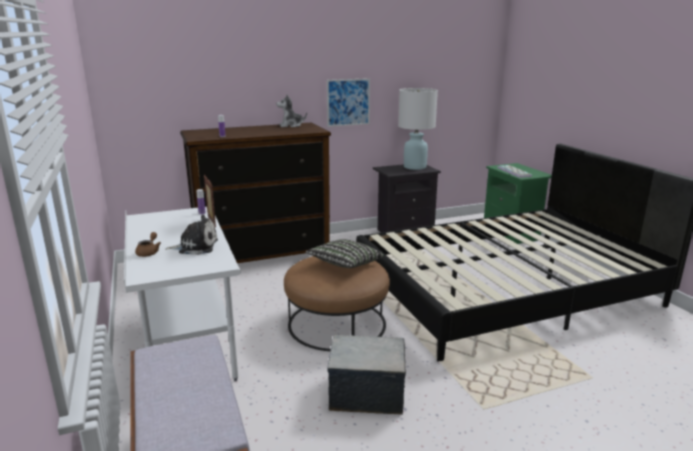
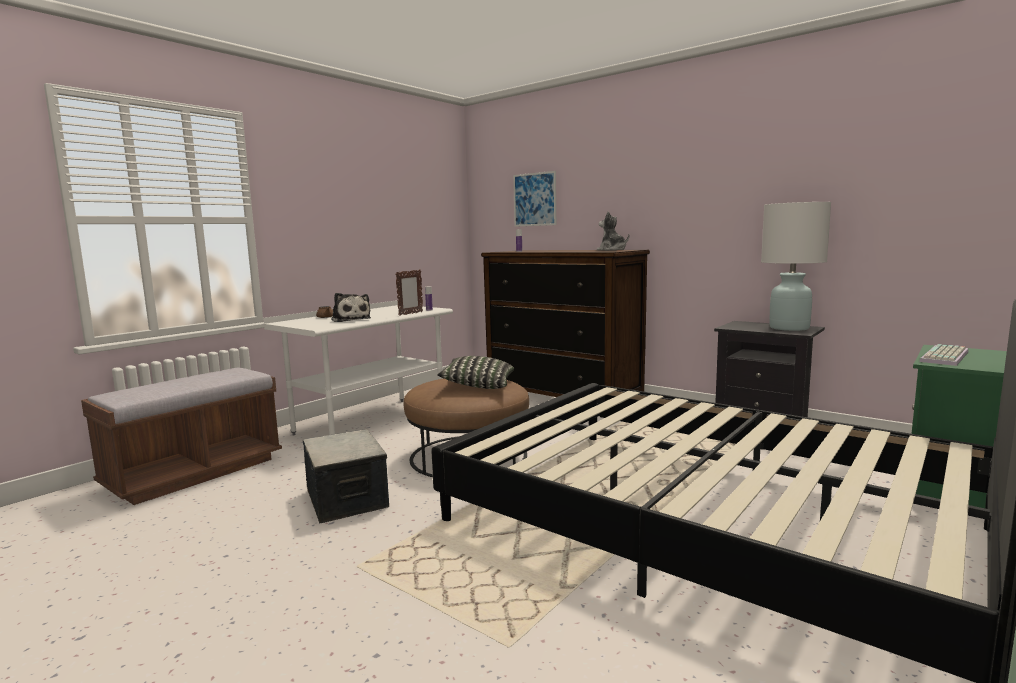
camera: 60 degrees right, 10 degrees down
picture [327,78,370,127] -> picture moved to [513,171,556,227]

